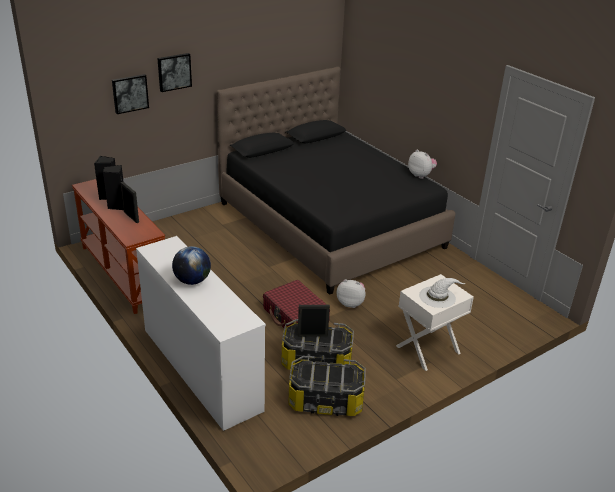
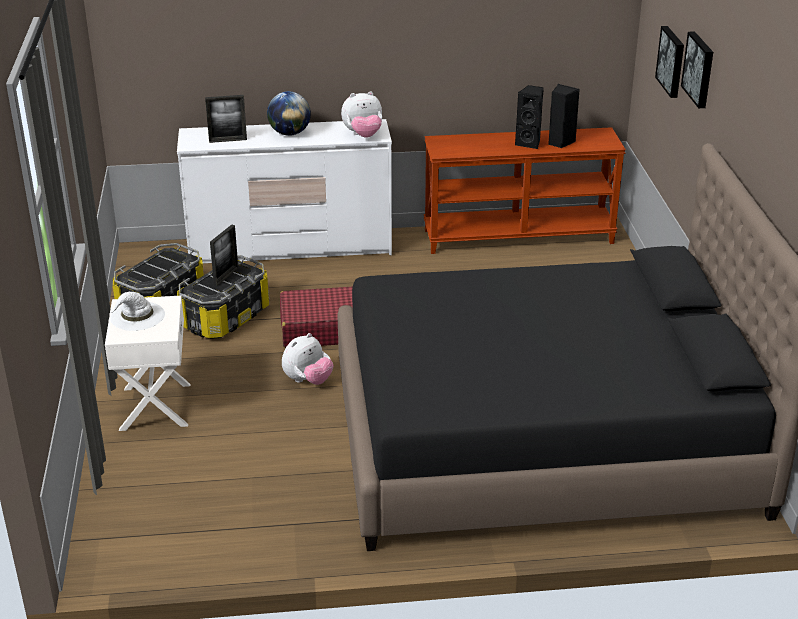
camera: 120 degrees right, 0 degrees up
picture frame [120,182,139,223] -> picture frame moved to [205,95,247,143]
plush toy [408,149,437,179] -> plush toy moved to [341,91,382,138]

